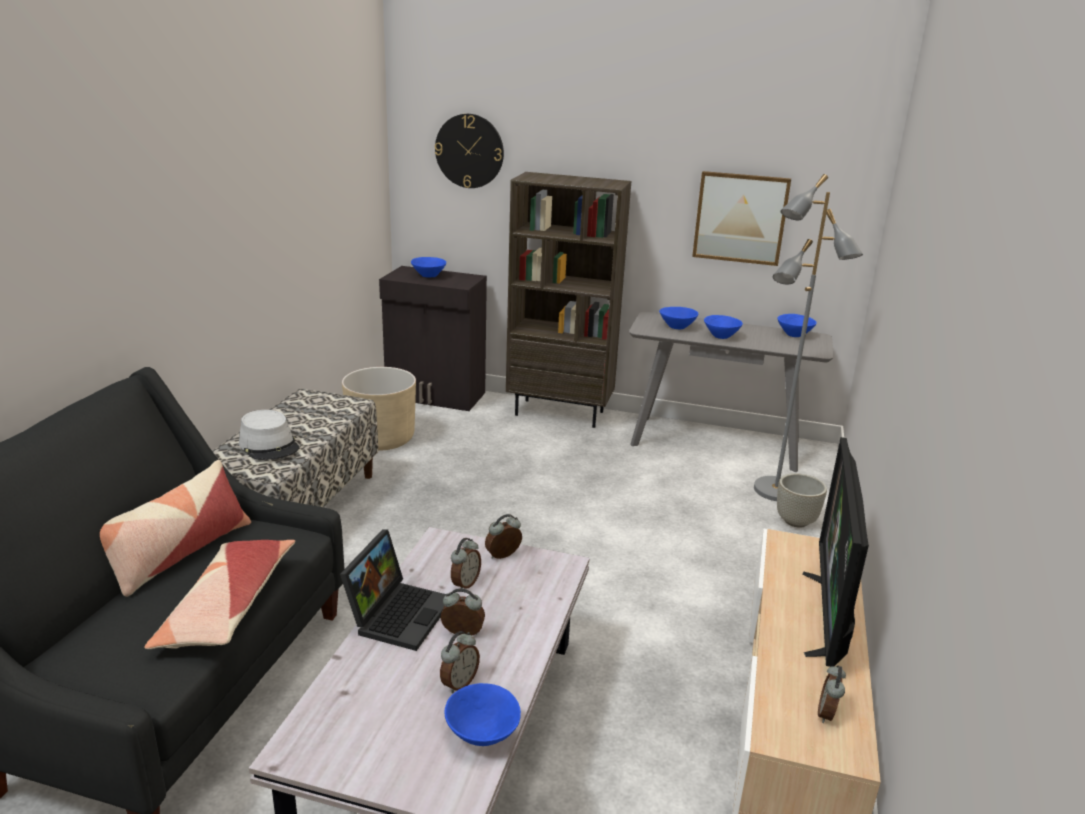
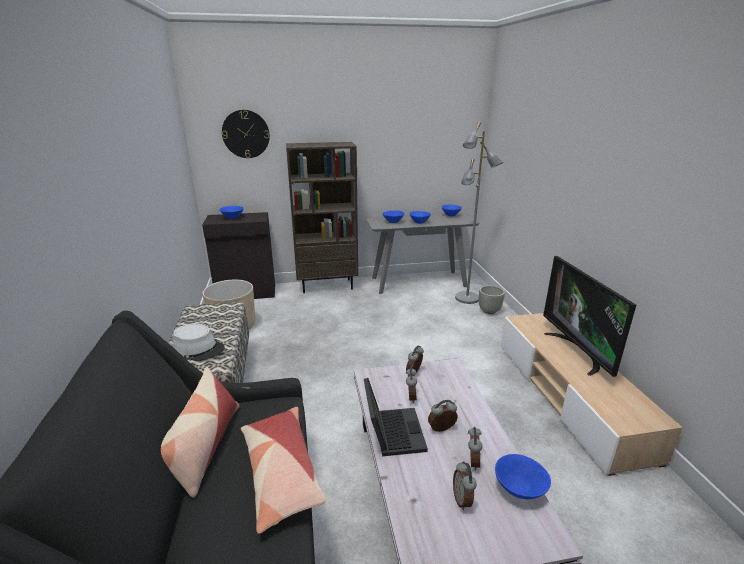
camera: 25 degrees left, 0 degrees up
picture [692,171,791,266] -> none
alarm clock [818,665,846,723] -> alarm clock moved to [453,461,477,510]

